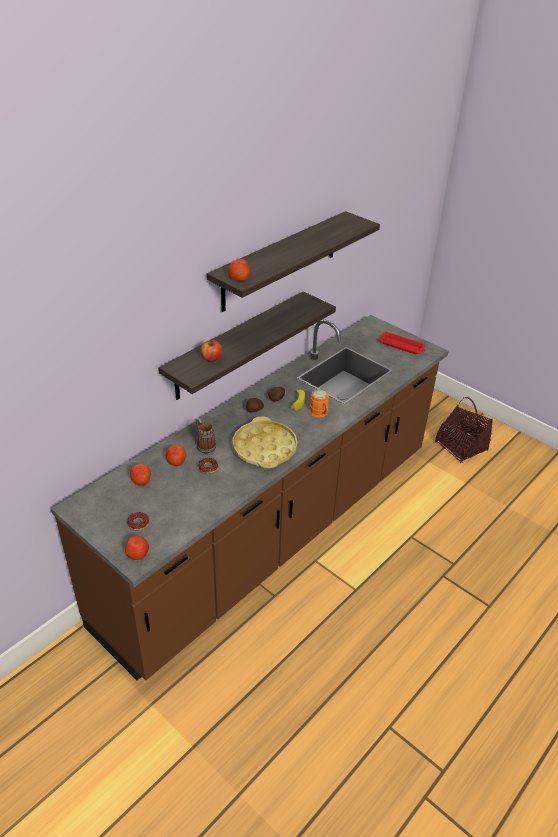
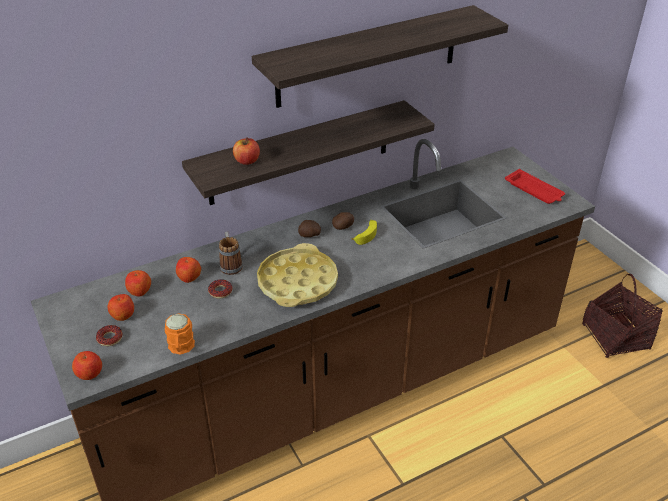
camera: 20 degrees right, 0 degrees up
apple [228,258,250,281] -> apple moved to [108,294,134,321]
orange mug [309,390,329,418] -> orange mug moved to [165,314,195,354]

